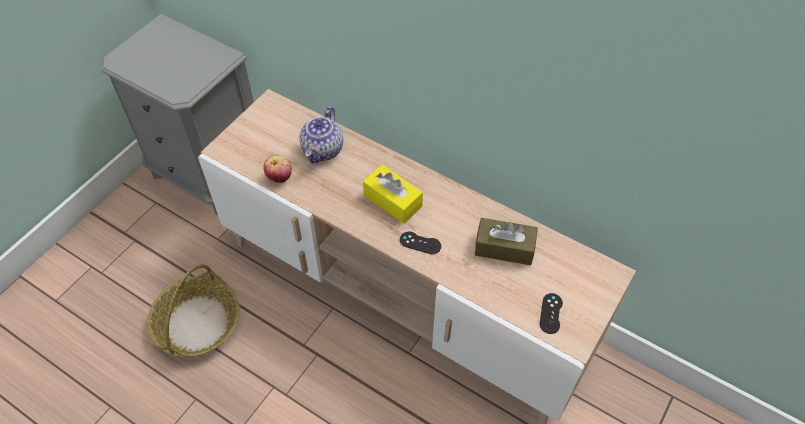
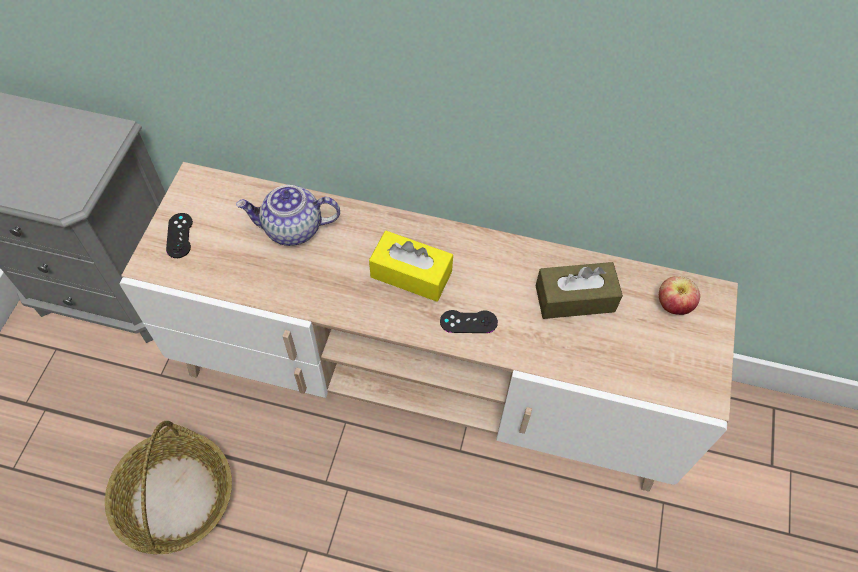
camera: 20 degrees left, 5 degrees up
apple [263,155,292,183] -> apple moved to [659,276,700,315]
teapot [300,106,343,163] -> teapot turned 90 degrees clockwise [236,185,340,246]
black game controller [540,293,563,334] -> black game controller moved to [166,213,193,258]

